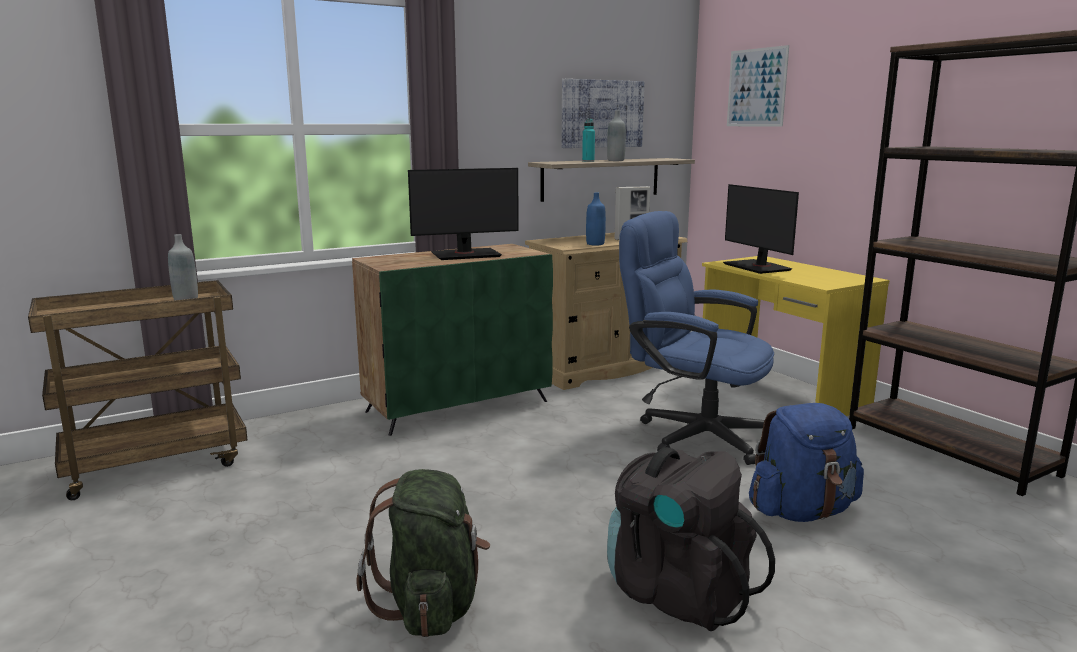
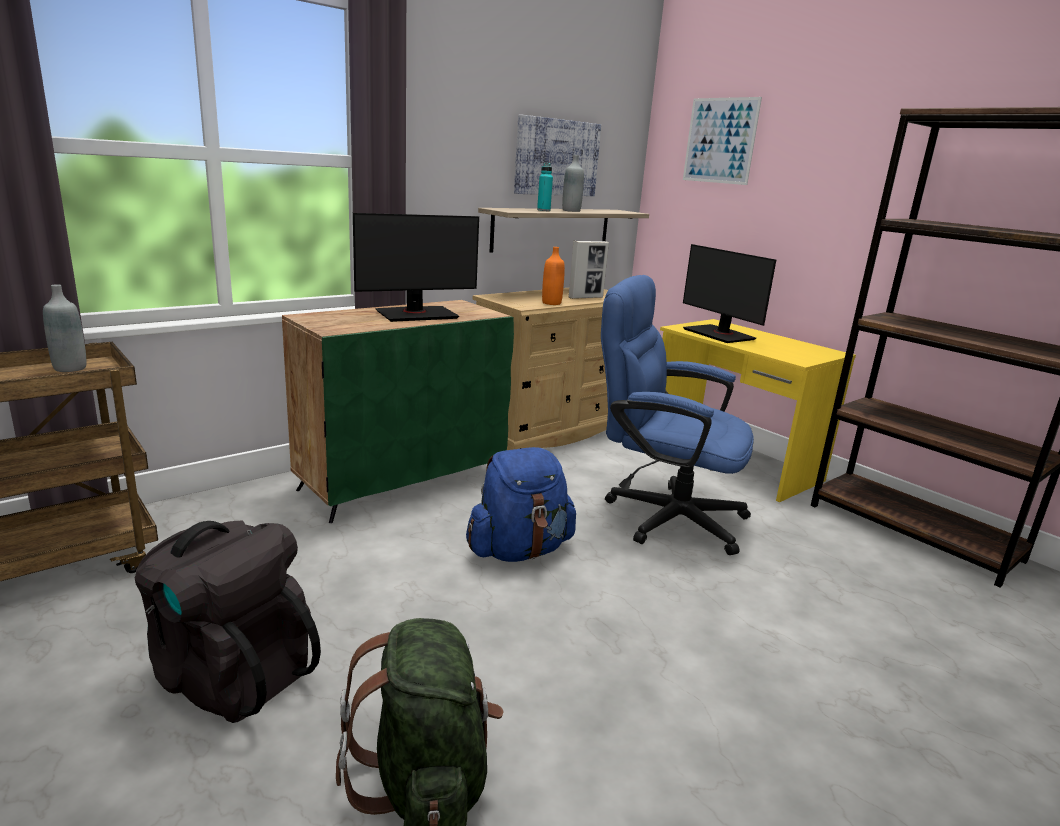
camera: 10 degrees left, 5 degrees up
blue bottle [586,193,606,245] -> orange bottle [542,247,565,305]
black backpack [607,447,775,631] -> black backpack moved to [135,520,321,723]
blue backpack [749,403,864,522] -> blue backpack moved to [466,447,576,562]

